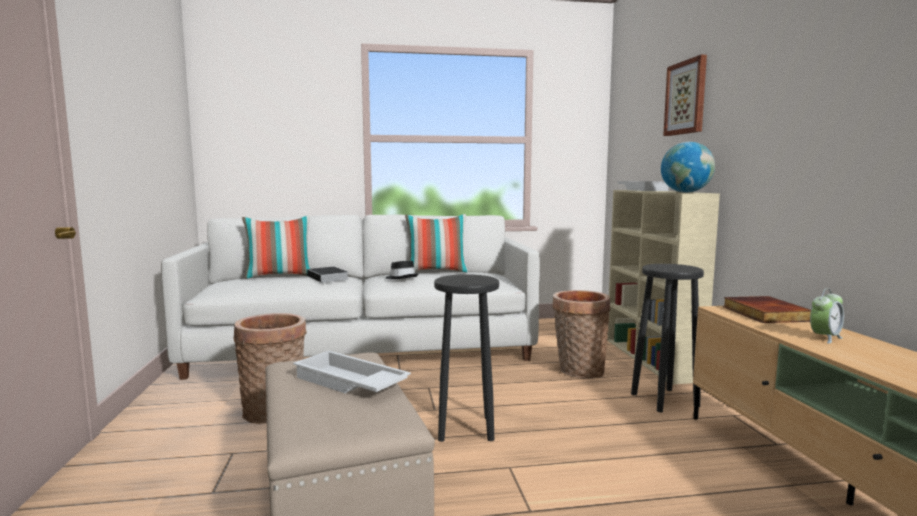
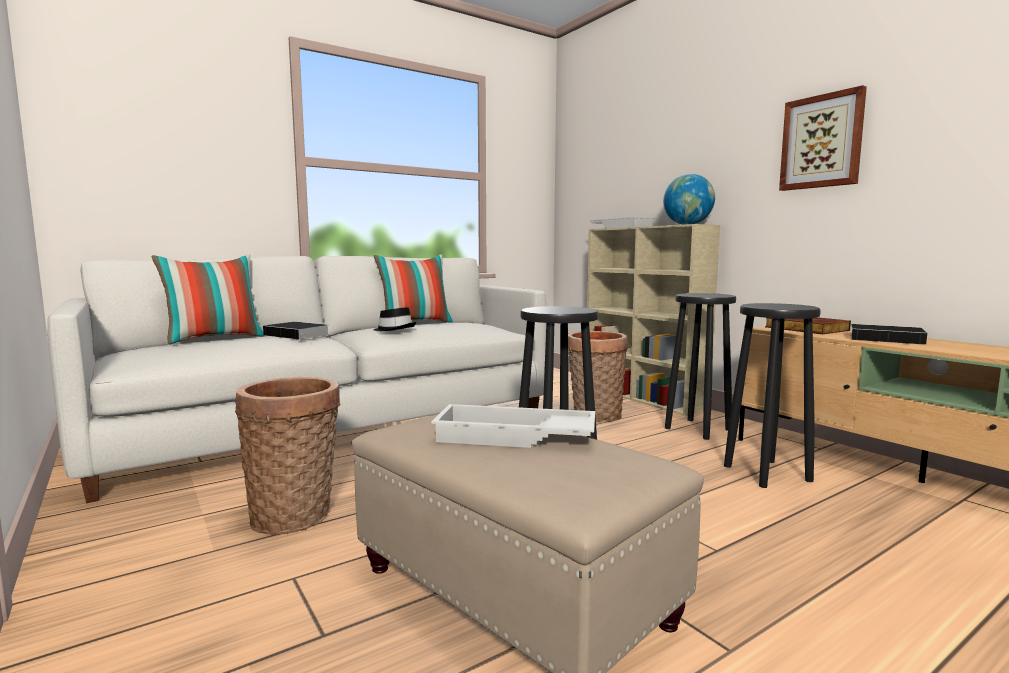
camera: 25 degrees left, 0 degrees up
picture [663,55,707,136] -> picture moved to [779,85,867,191]
alarm clock [810,288,844,344] -> book [850,324,940,345]
none -> black stool [724,303,821,488]

